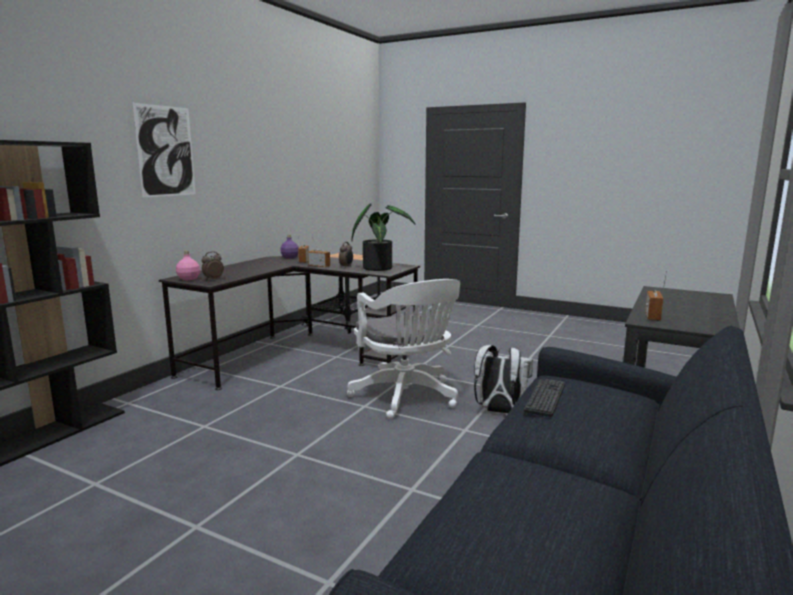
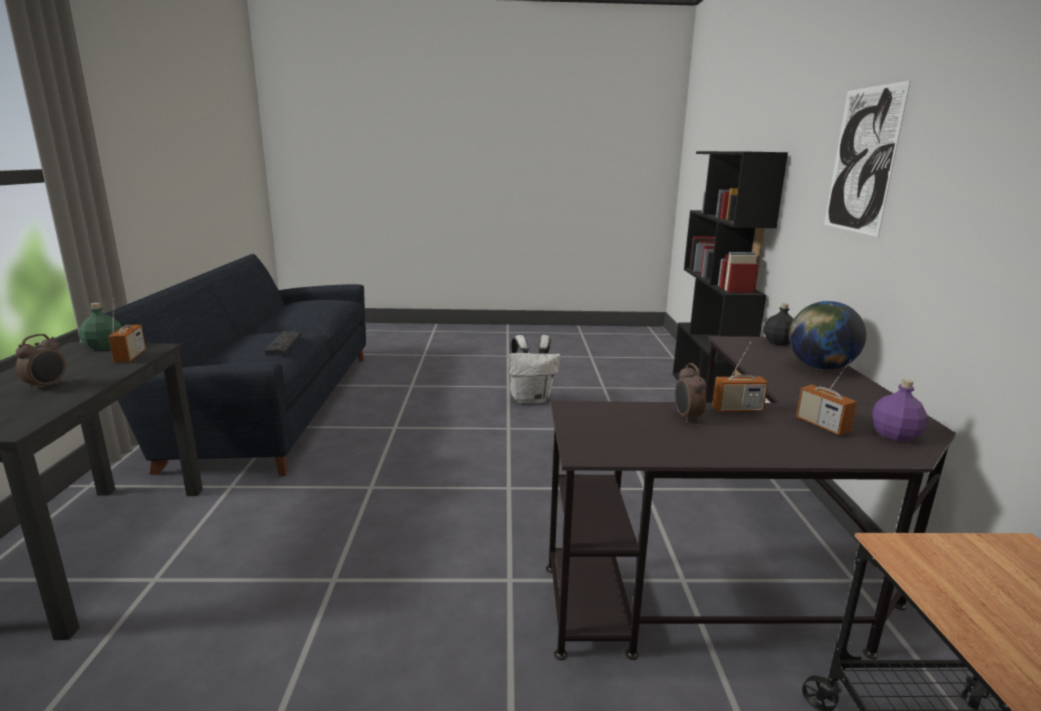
camera: 150 degrees right, 5 degrees up
pink bottle [176,251,200,280] -> black bottle [764,303,794,346]
alarm clock [201,251,224,280] -> alarm clock moved to [16,334,66,391]
white office chair [347,279,460,419] -> none
potted plant [351,203,415,271] -> none
white backpack [474,345,533,414] -> white backpack moved to [508,335,561,404]
none -> green bottle [79,303,122,350]
none -> globe [789,301,866,370]

